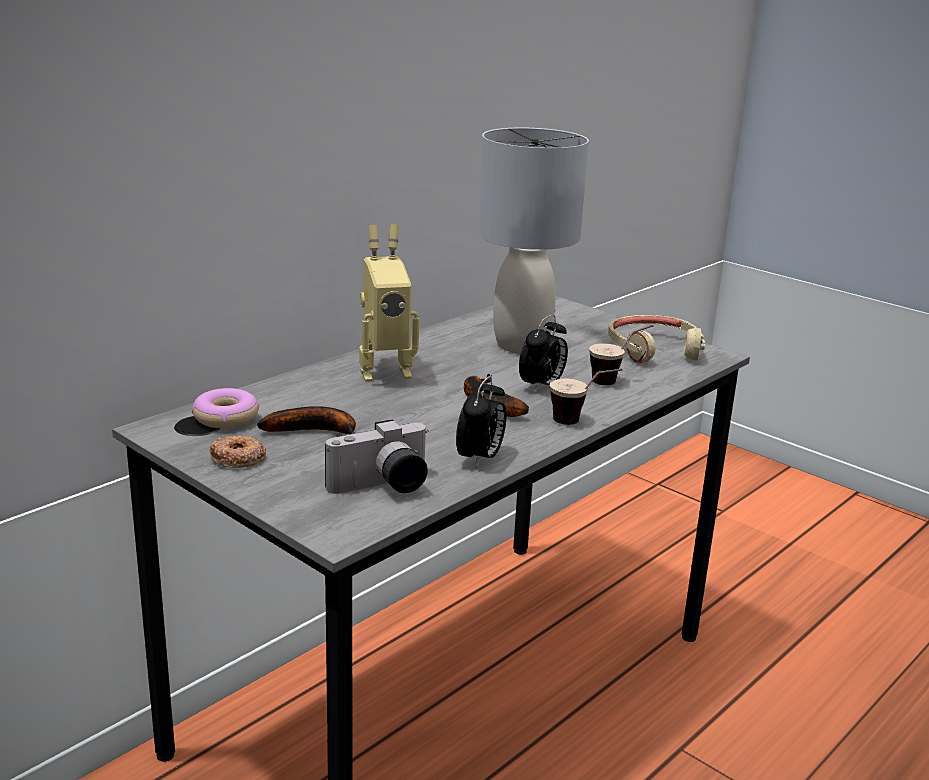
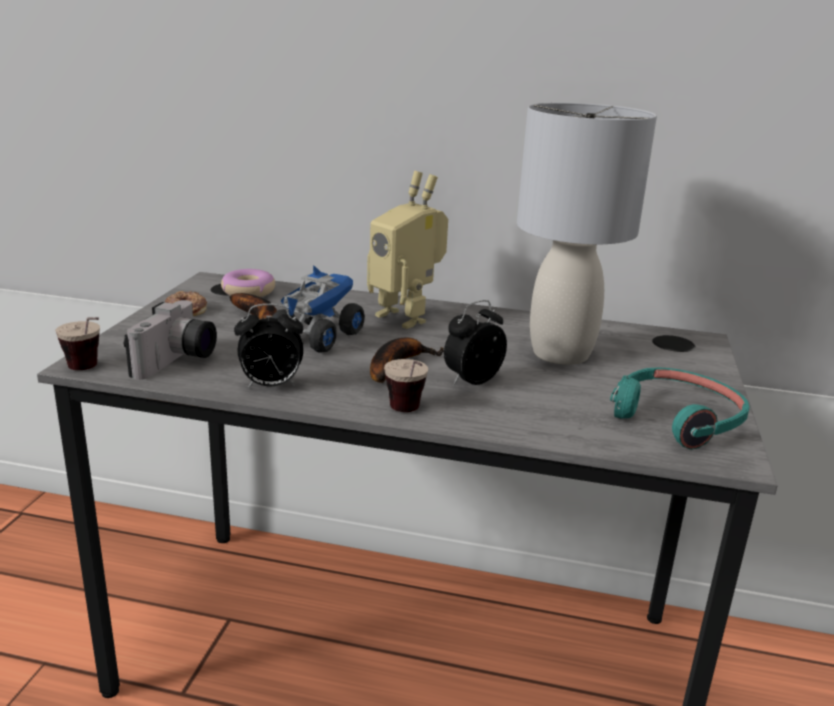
camera: 60 degrees right, 0 degrees up
camera [325,419,428,494] -> camera turned 105 degrees counterclockwise [124,300,217,380]
alarm clock [519,314,568,392] -> alarm clock turned 135 degrees clockwise [444,300,507,385]
cup [589,325,653,385] -> cup moved to [55,317,100,370]
beige headphones [608,315,705,364] -> turquoise headphones [610,368,749,450]
none -> toy truck [271,265,365,353]

